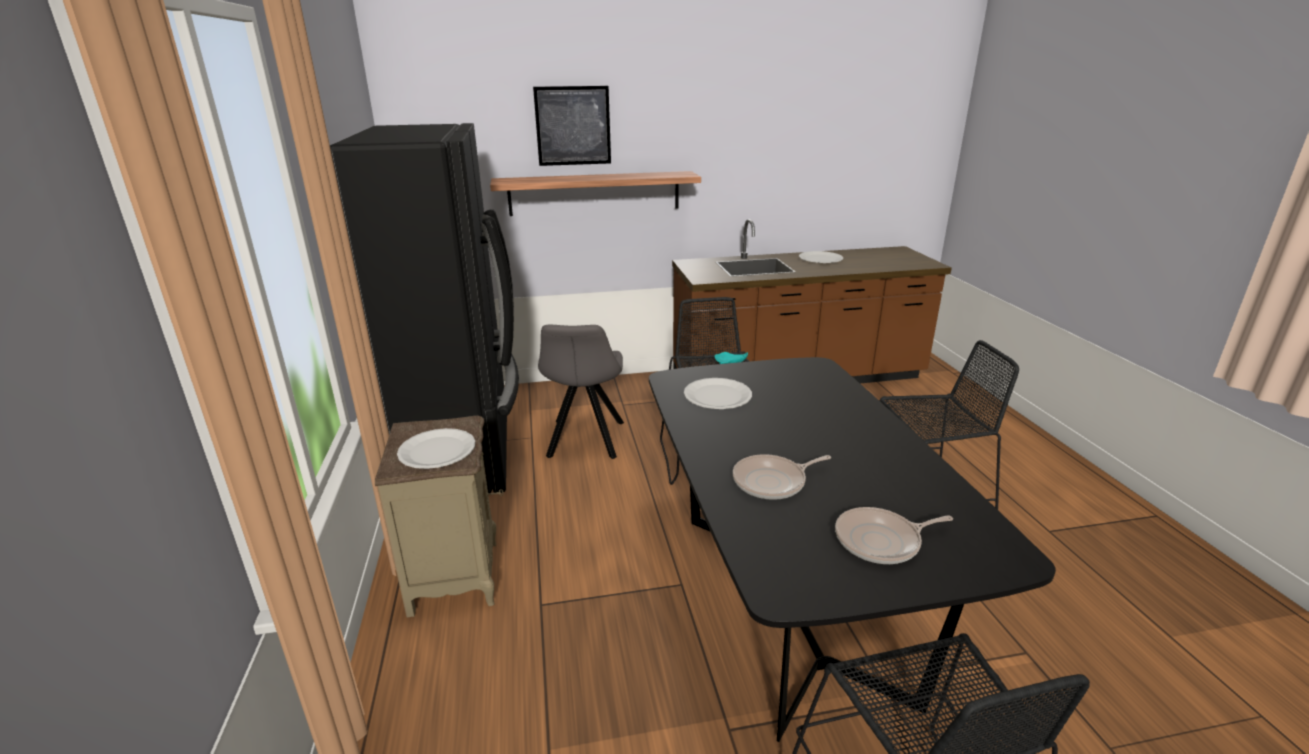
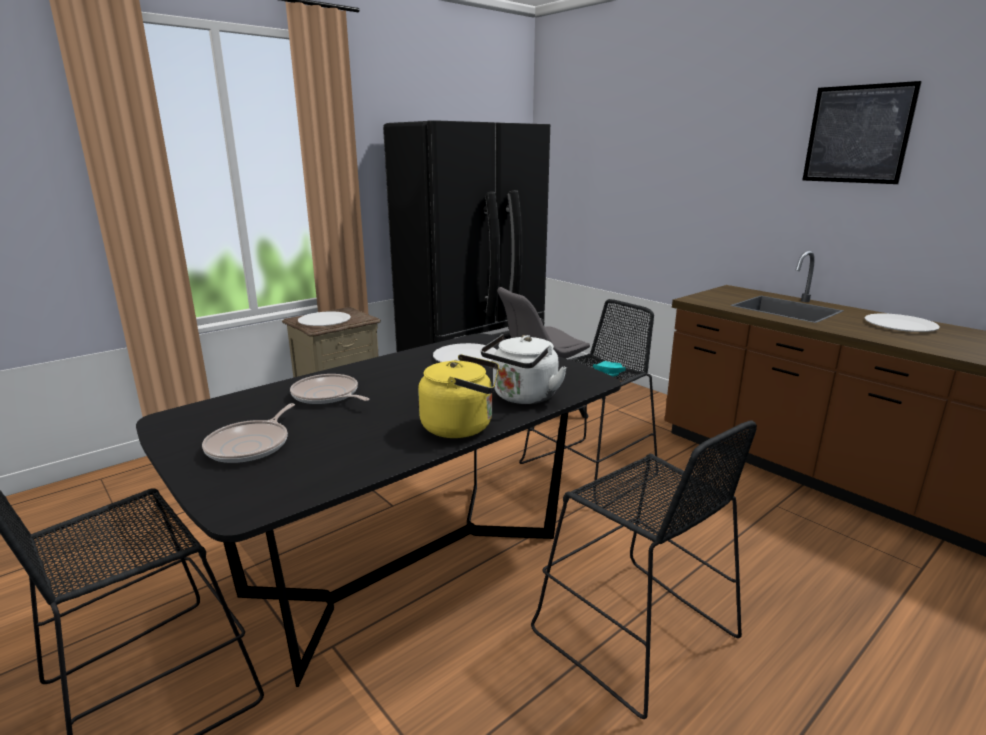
camera: 60 degrees right, 5 degrees down
shelf [490,171,701,216] -> none
picture [533,86,611,166] -> picture moved to [802,81,922,184]
frying pan [835,507,953,564] -> frying pan turned 120 degrees counterclockwise [202,403,295,463]
none -> yellow kettle [418,354,499,438]
none -> white kettle [481,334,567,404]

